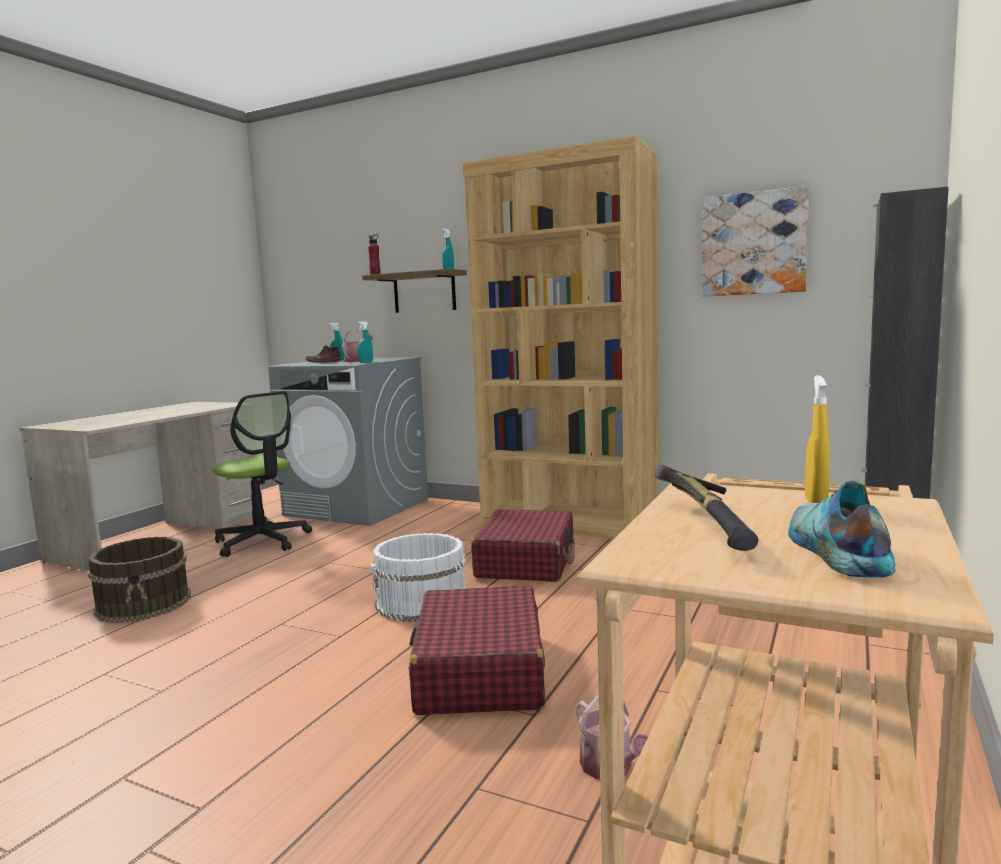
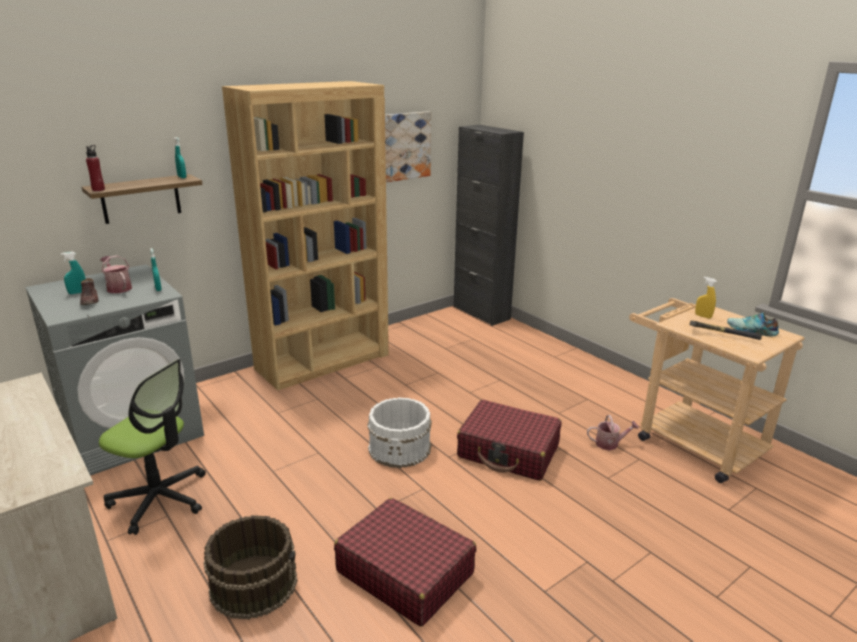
camera: 65 degrees left, 15 degrees up
office chair [213,391,312,557] -> office chair turned 45 degrees clockwise [99,359,206,535]
red suitcase [471,509,575,582] -> red suitcase moved to [334,498,477,626]

